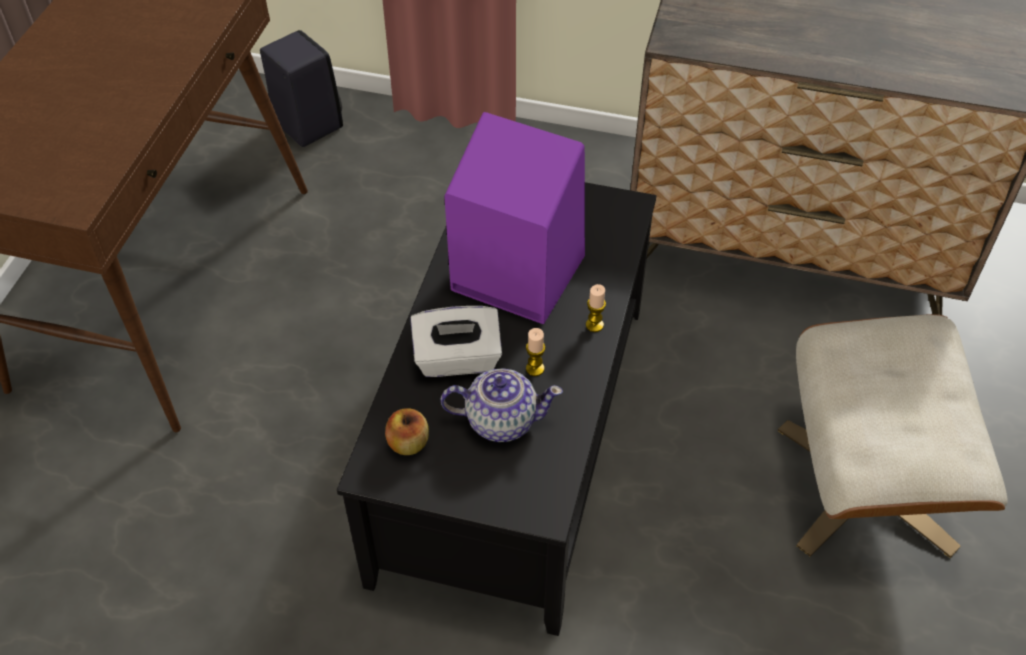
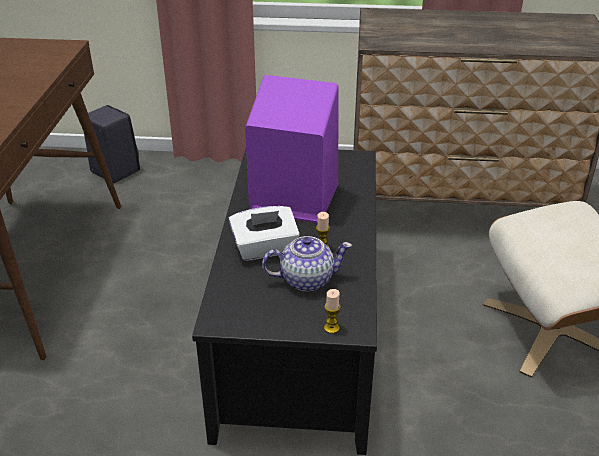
camera: 10 degrees left, 15 degrees down
apple [385,408,429,455] -> none
candle [586,284,606,332] -> candle moved to [324,289,341,334]

